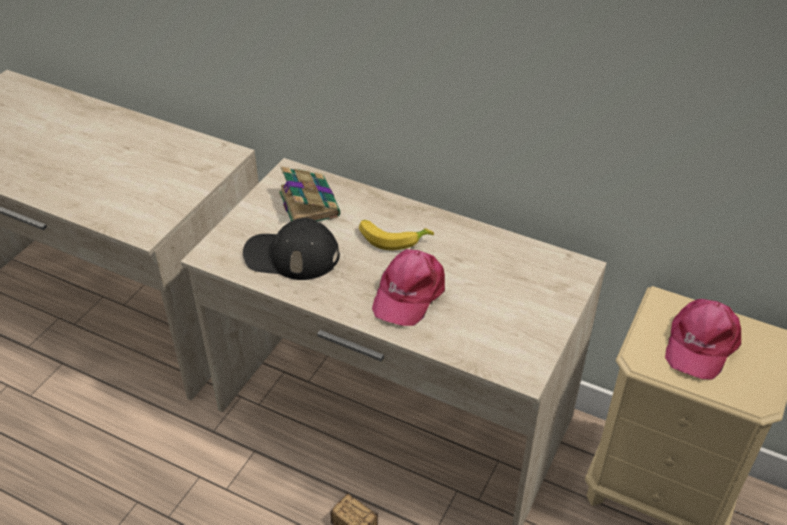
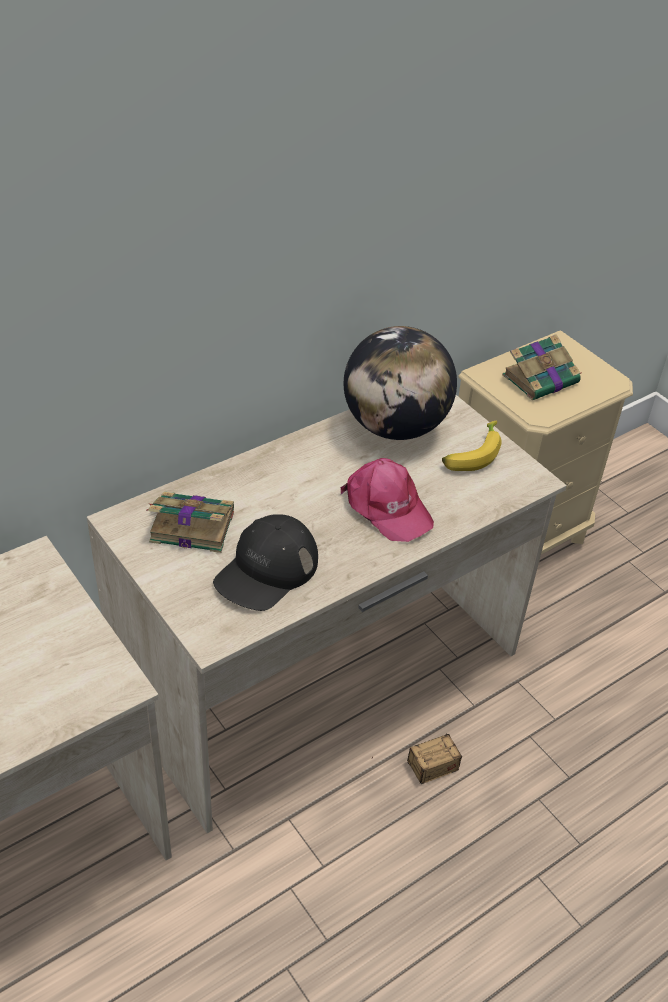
camera: 65 degrees left, 0 degrees up
banana [359,220,434,250] -> banana moved to [442,421,502,471]
pink cap [665,299,741,380] -> book [502,334,581,400]
none -> globe [344,326,457,440]

